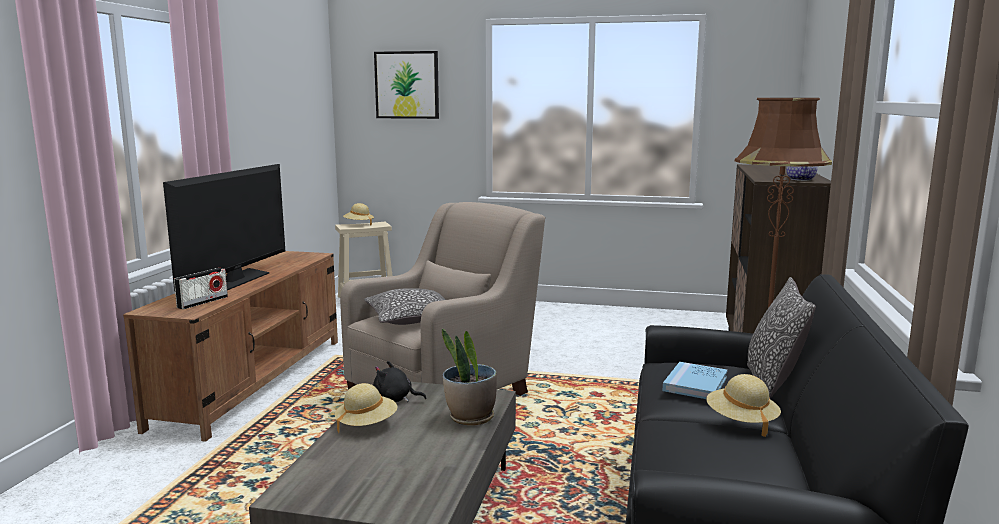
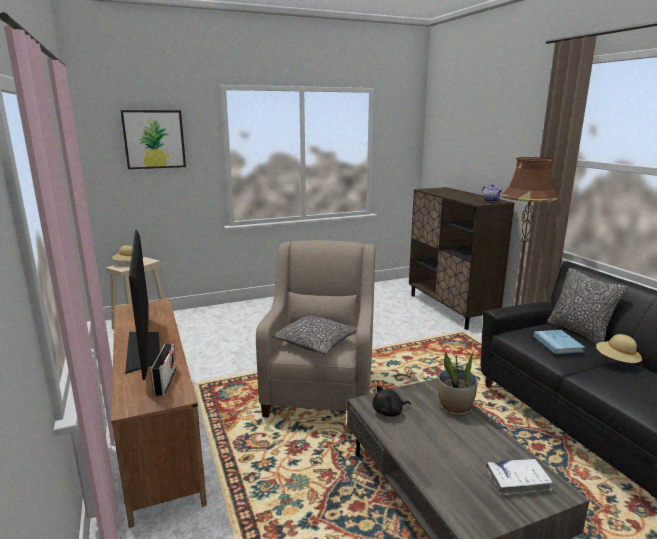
camera: 35 degrees left, 5 degrees up
beige hat [335,383,397,433] -> none
none -> white book [486,459,553,495]

